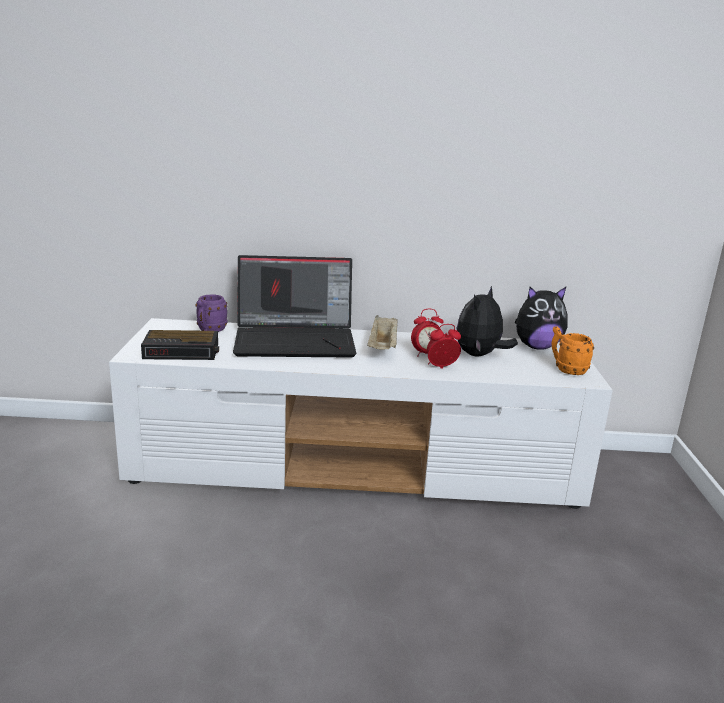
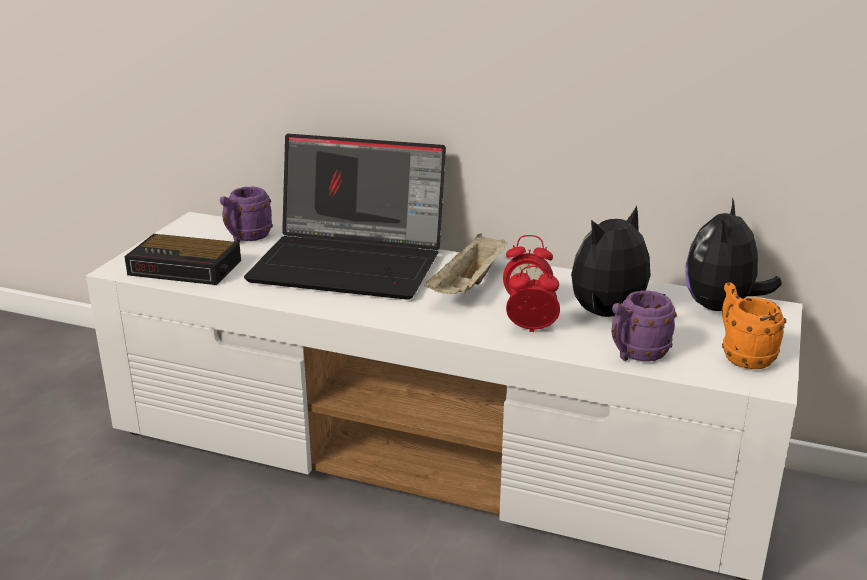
camera: 20 degrees right, 5 degrees up
plush toy [515,287,568,350] -> plush toy turned 105 degrees clockwise [685,198,781,311]
none -> purple mug [611,290,677,362]

